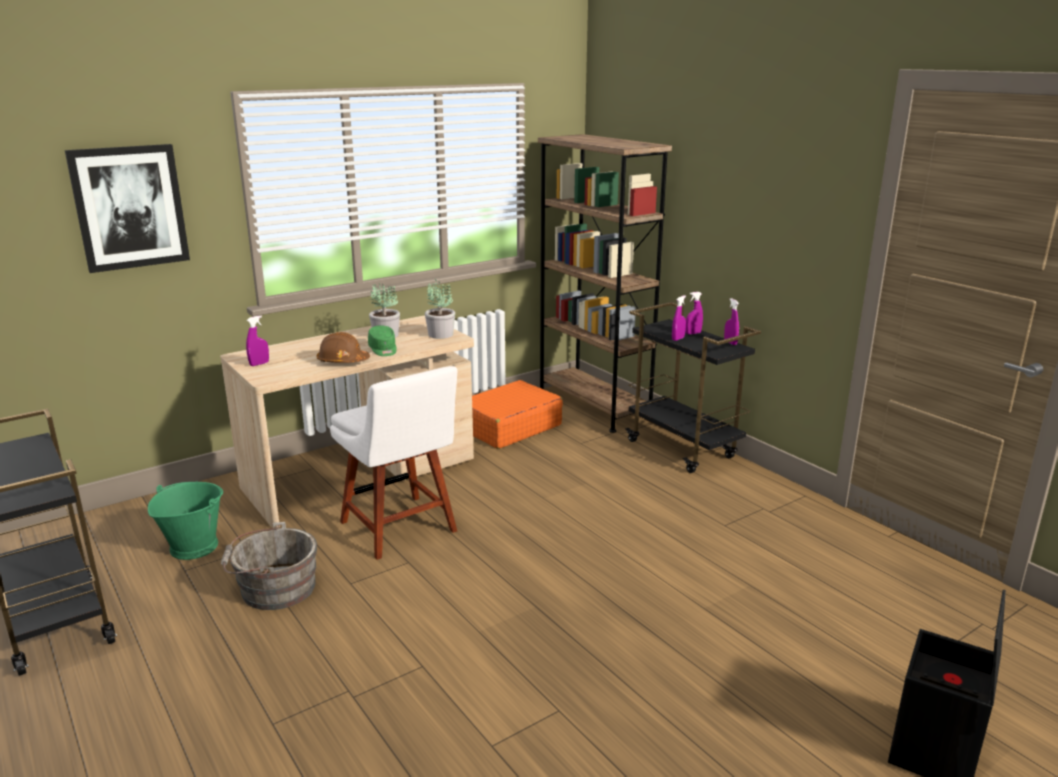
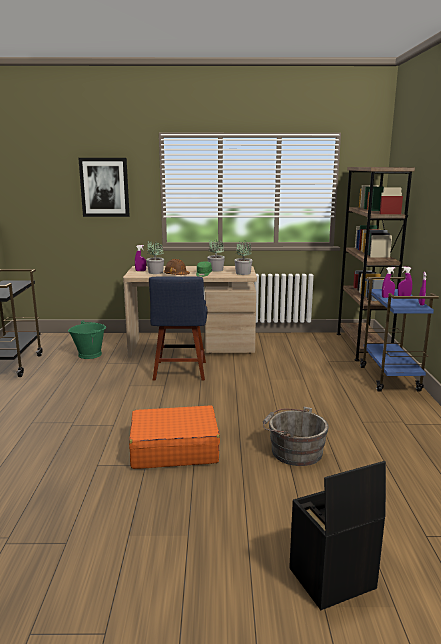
camera: 35 degrees right, 5 degrees down
grey bucket [221,522,317,610] -> grey bucket moved to [263,407,329,466]
white chair [330,366,457,560] -> blue chair [149,277,207,380]
orange suitcase [472,380,563,449] -> orange suitcase moved to [129,405,220,469]
black cart [625,302,761,473] -> blue cart [360,277,439,392]
none -> potted plant [146,241,164,274]

